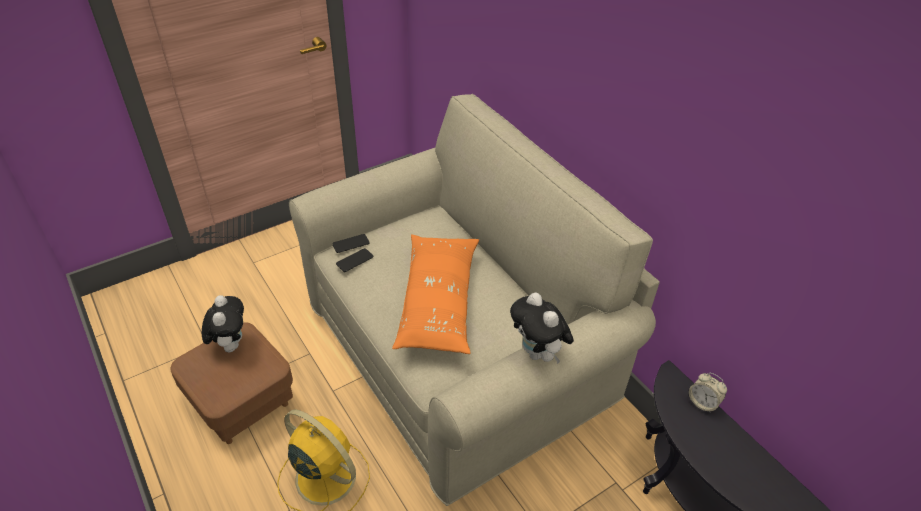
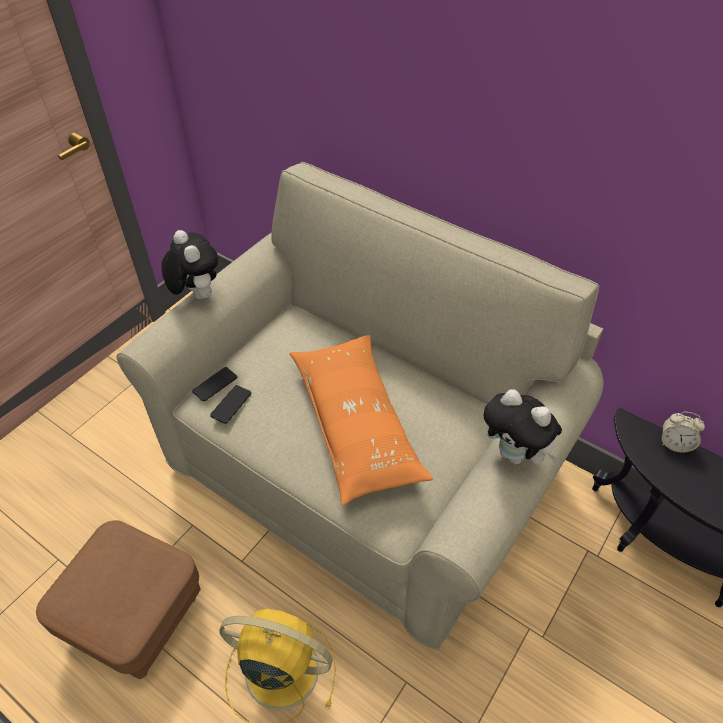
camera: 20 degrees left, 5 degrees up
plush toy [202,295,244,352] -> plush toy moved to [161,230,218,299]

